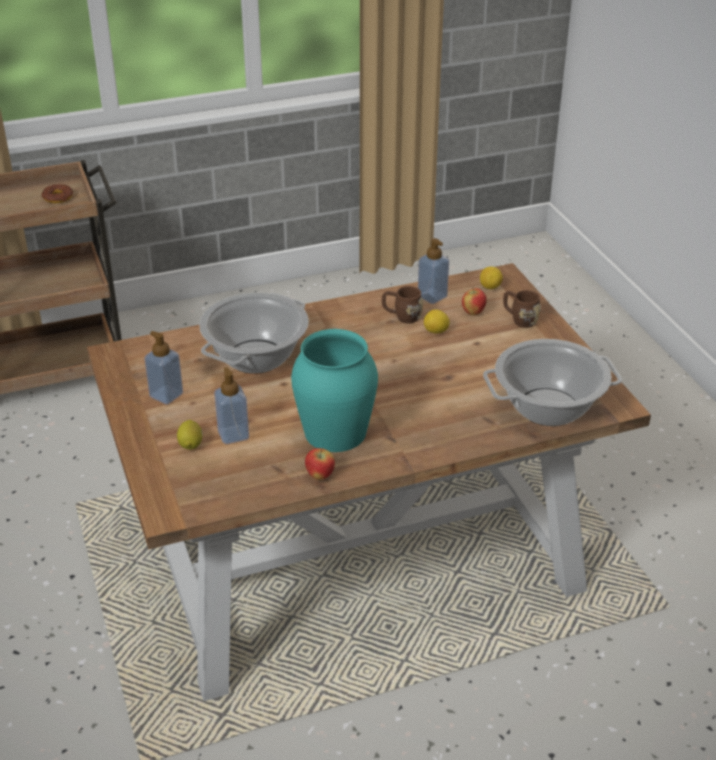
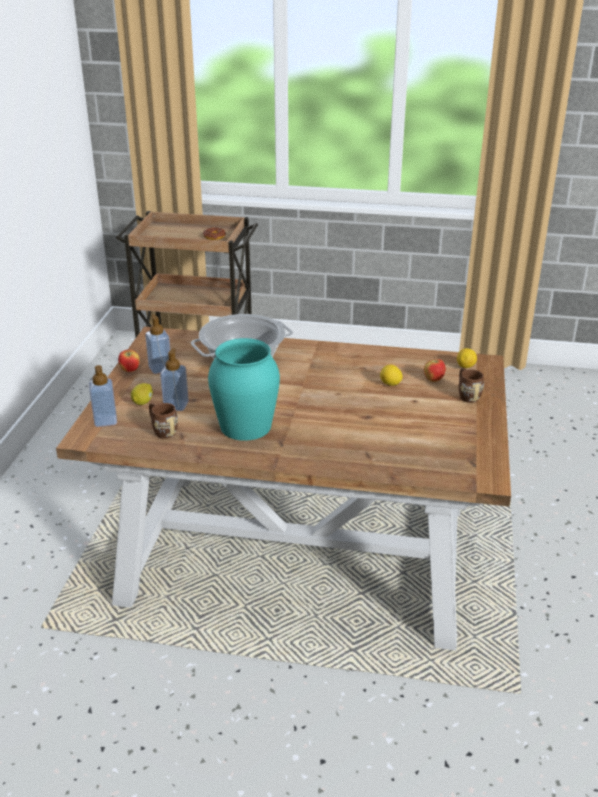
camera: 30 degrees right, 5 degrees down
apple [305,448,335,480] -> apple moved to [118,349,140,372]
brown mug [382,286,423,324] -> brown mug moved to [149,403,178,439]
soap dispenser [418,238,449,304] -> soap dispenser moved to [89,365,117,427]
cooking pot [483,339,622,426] -> none

